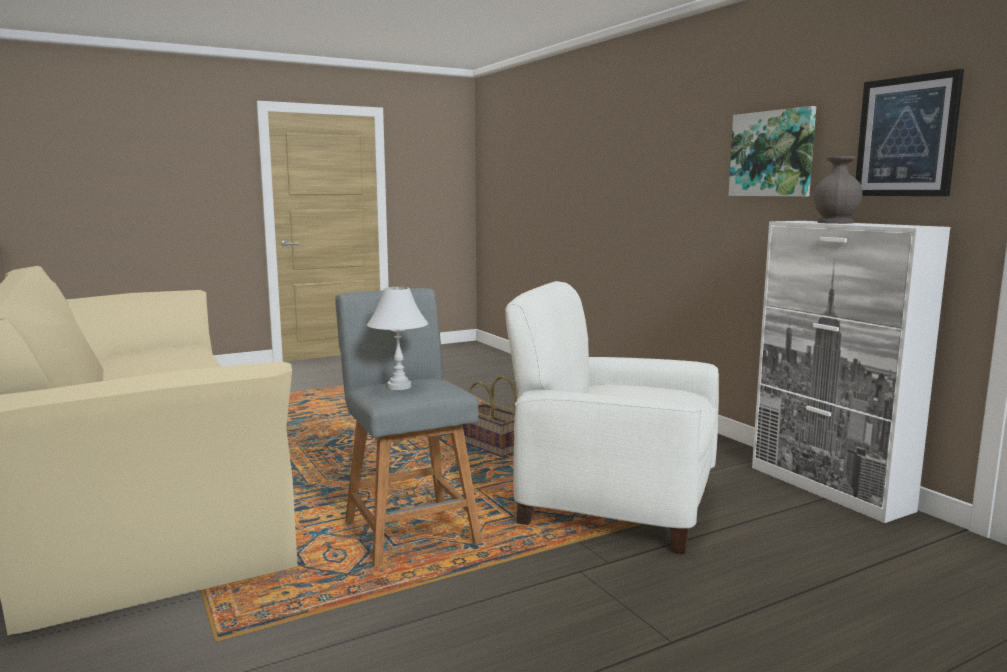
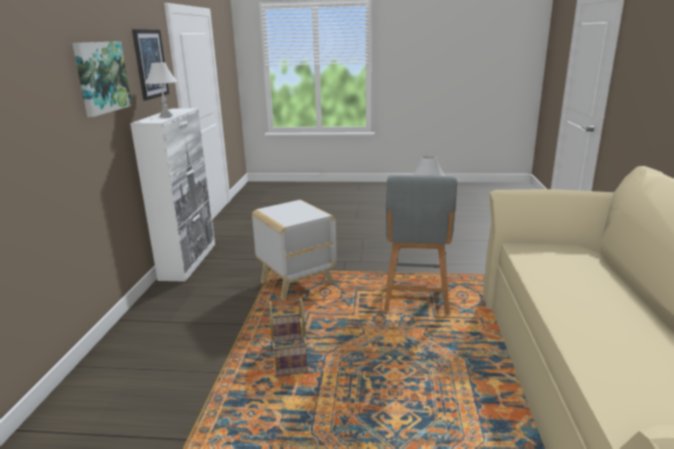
camera: 145 degrees left, 10 degrees up
white armchair [505,281,719,554] -> white side table [252,200,337,300]
grey vase [814,156,862,224] -> white table lamp [145,62,178,117]

